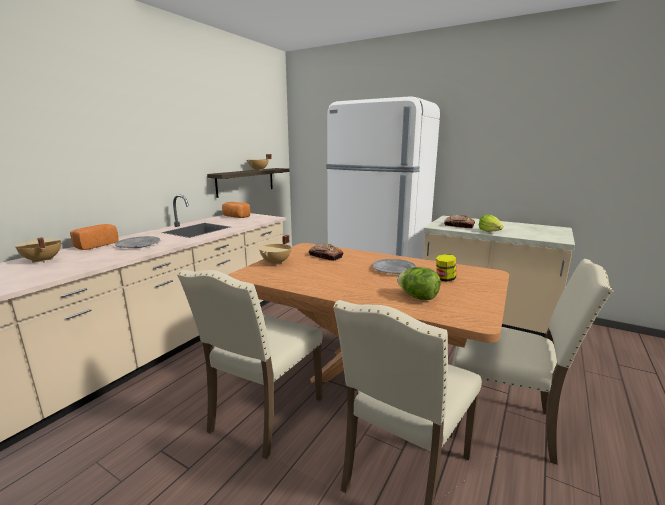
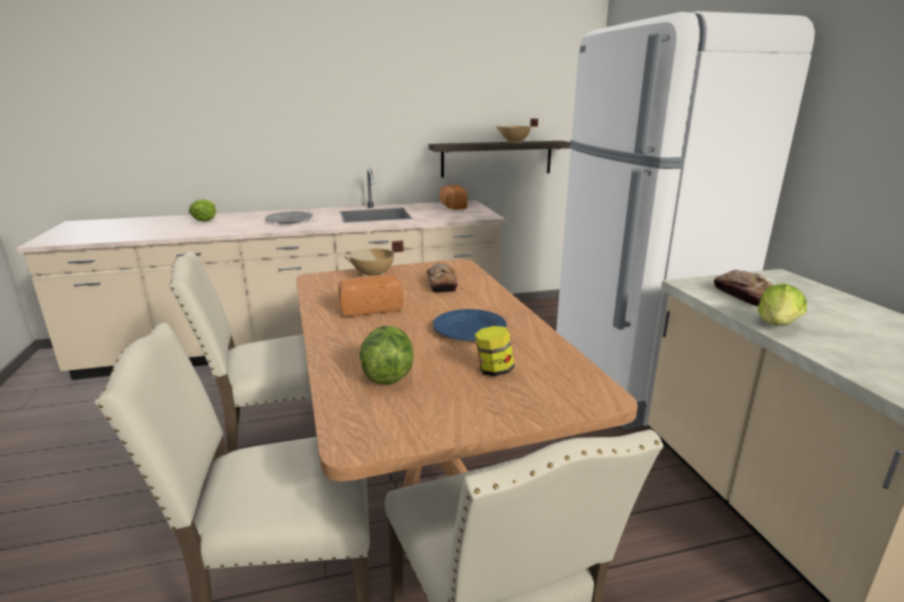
camera: 45 degrees right, 5 degrees up
beige cooking pot [15,237,61,263] -> lettuce [189,199,216,222]
bread [70,224,118,250] -> bread moved to [338,275,403,317]
grey plate [372,259,416,274] -> blue plate [433,309,507,341]

